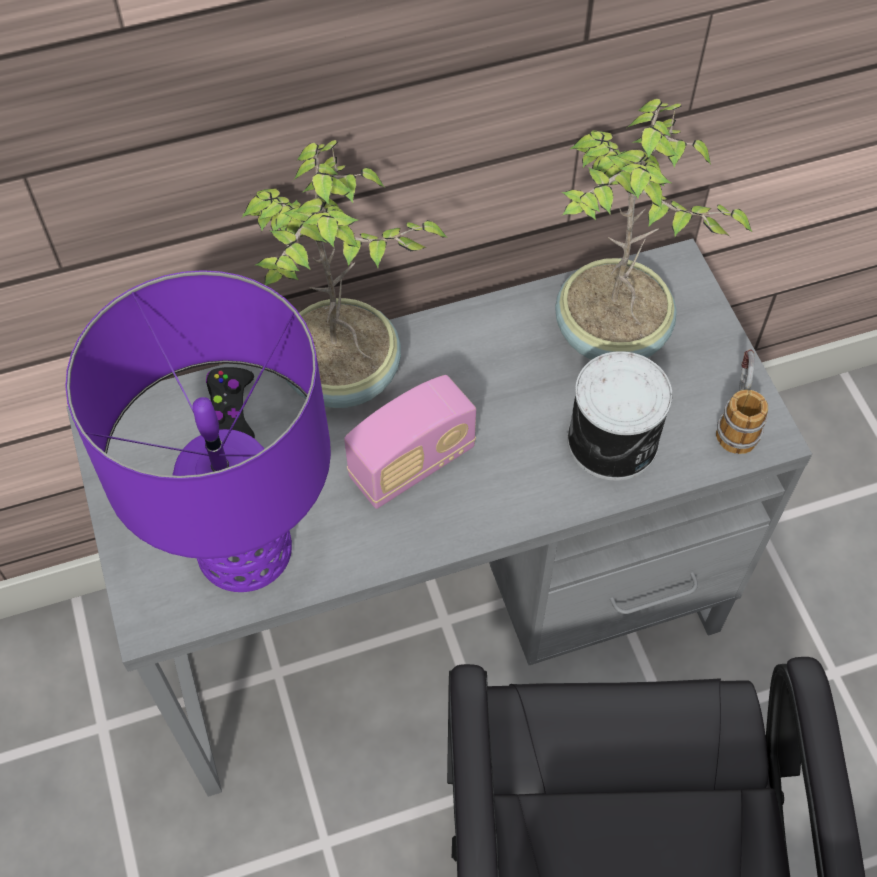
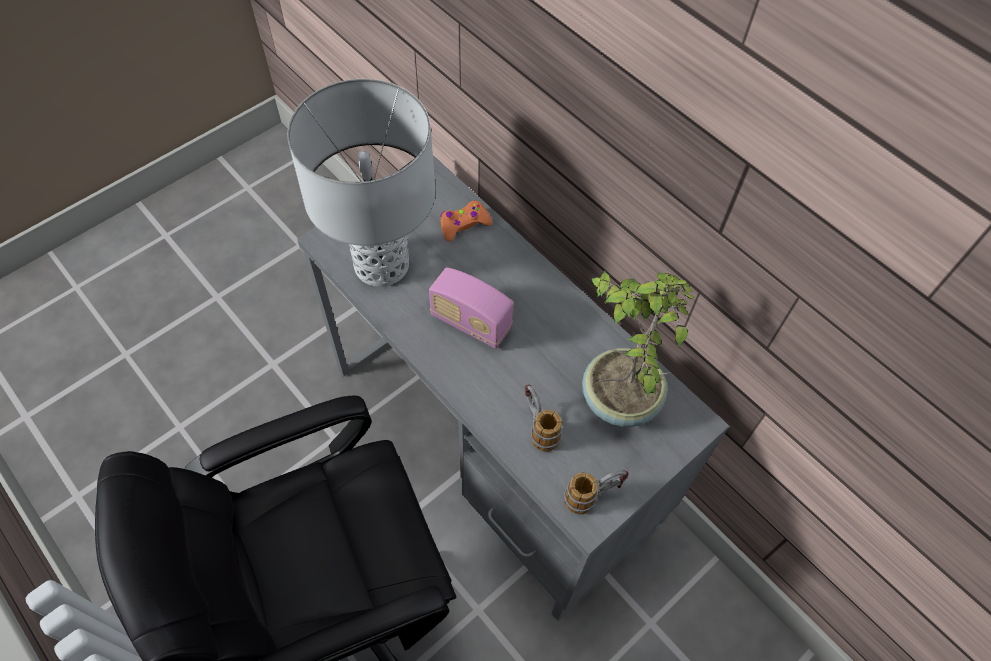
camera: 65 degrees right, 0 degrees up
purple table lamp [65,270,331,592] -> white table lamp [287,79,435,287]
black game controller [206,367,255,439] -> orange game controller [441,200,492,242]
potted plant [242,140,448,408] -> none
can [567,351,673,481] -> mug [525,385,563,452]

